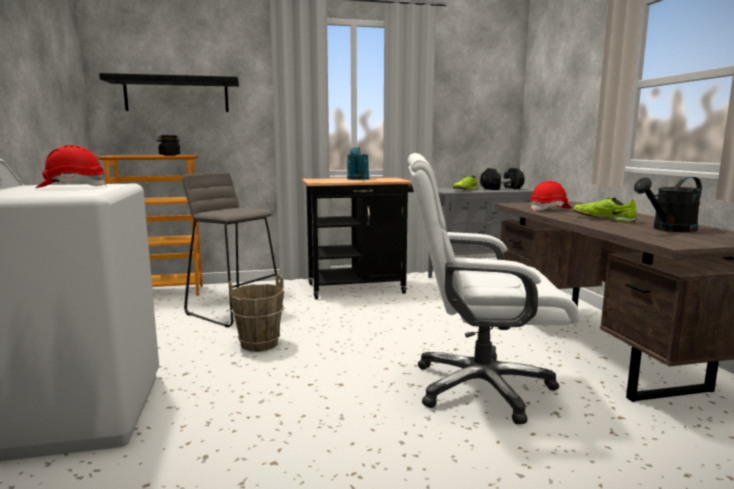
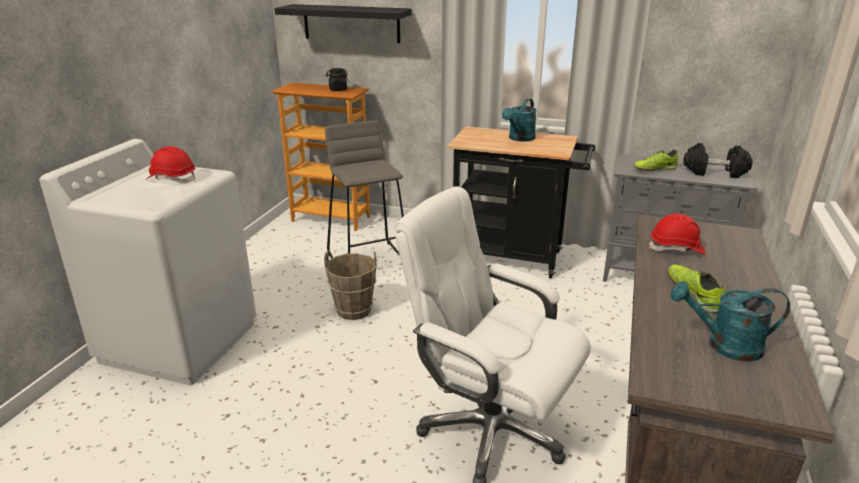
camera: 30 degrees right, 15 degrees up
black watering can [634,177,702,232] -> turquoise watering can [671,281,790,362]

